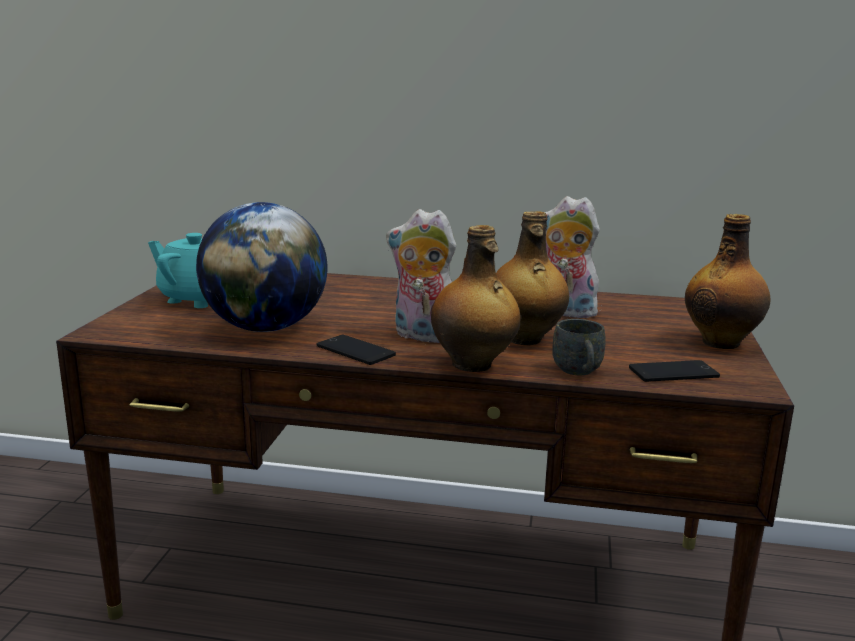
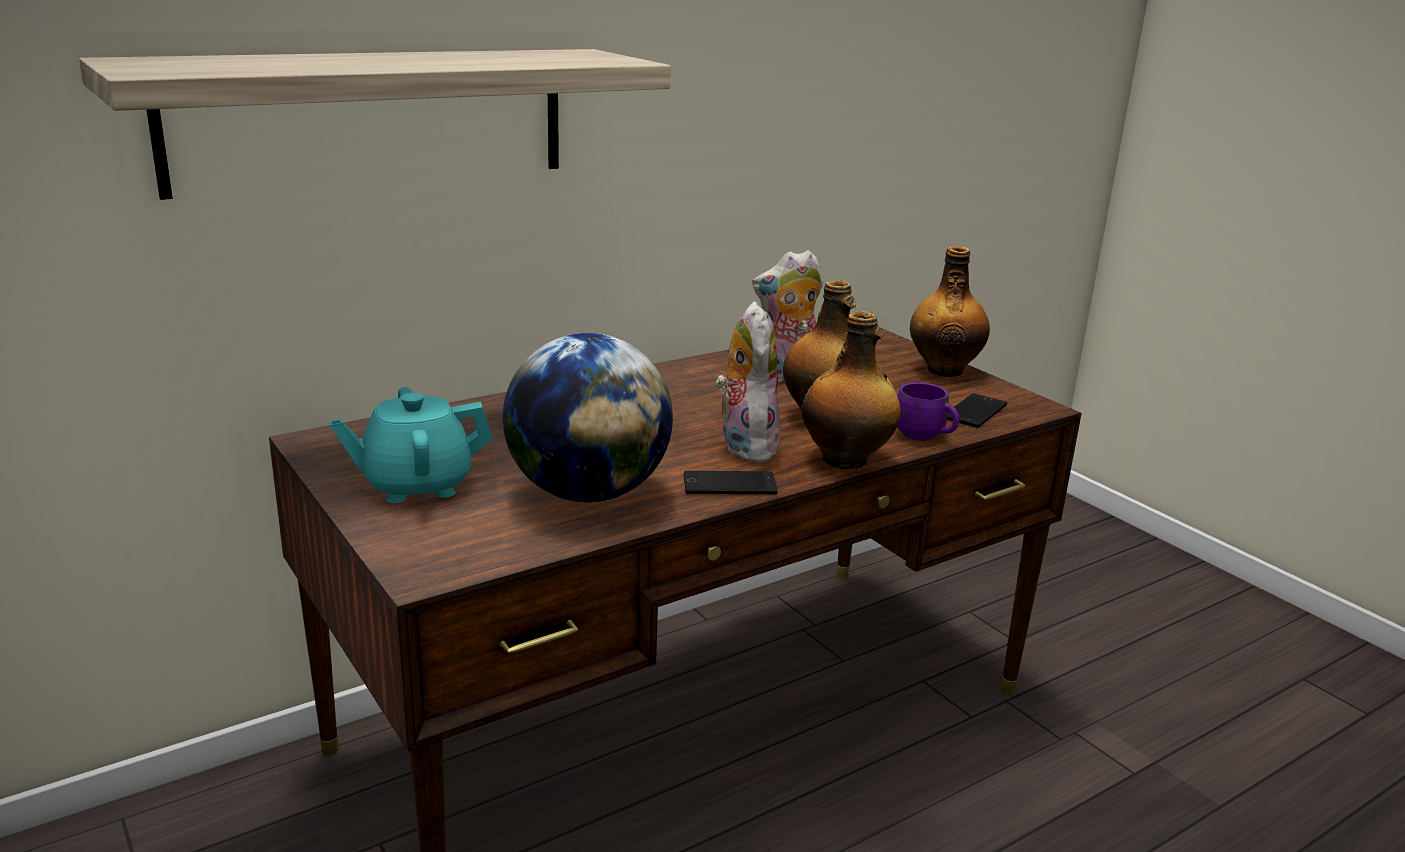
camera: 45 degrees left, 5 degrees up
plush toy [386,209,456,343] -> plush toy turned 105 degrees clockwise [715,301,782,463]
grey mug [552,319,605,375] -> purple mug [897,382,960,441]
none -> shelf [79,49,671,200]

